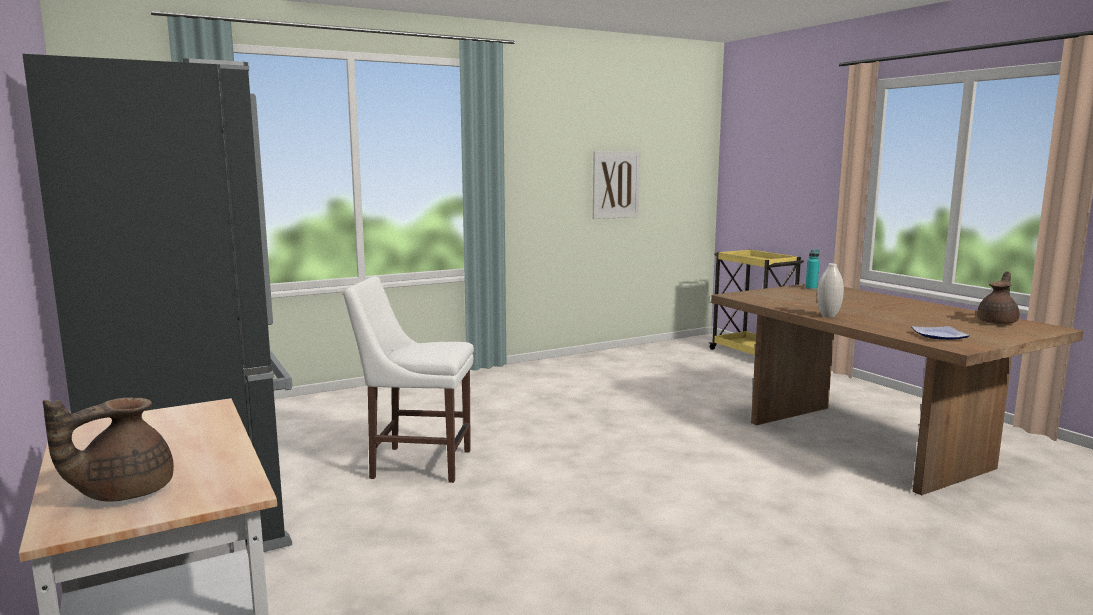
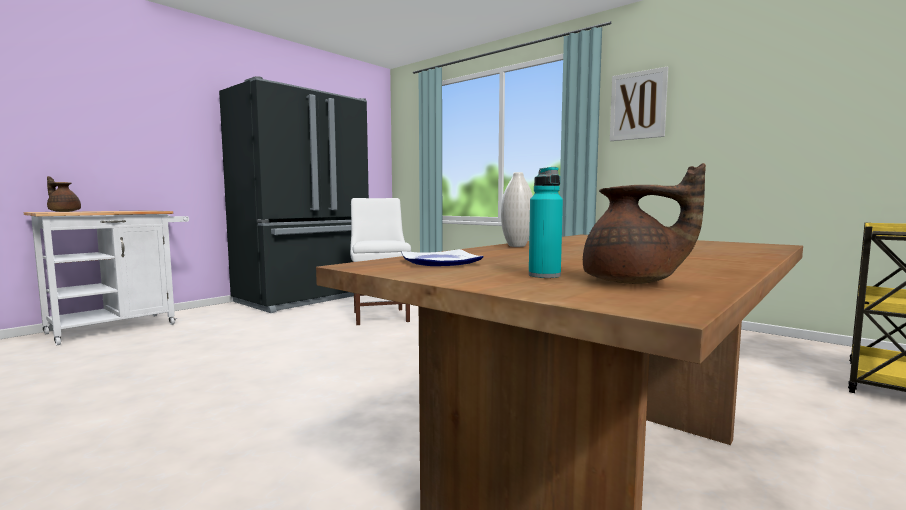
camera: 70 degrees right, 5 degrees down
picture [593,151,640,219] -> picture moved to [610,66,668,141]
turquoise bottle [805,249,820,289] -> turquoise bottle moved to [529,167,563,278]

